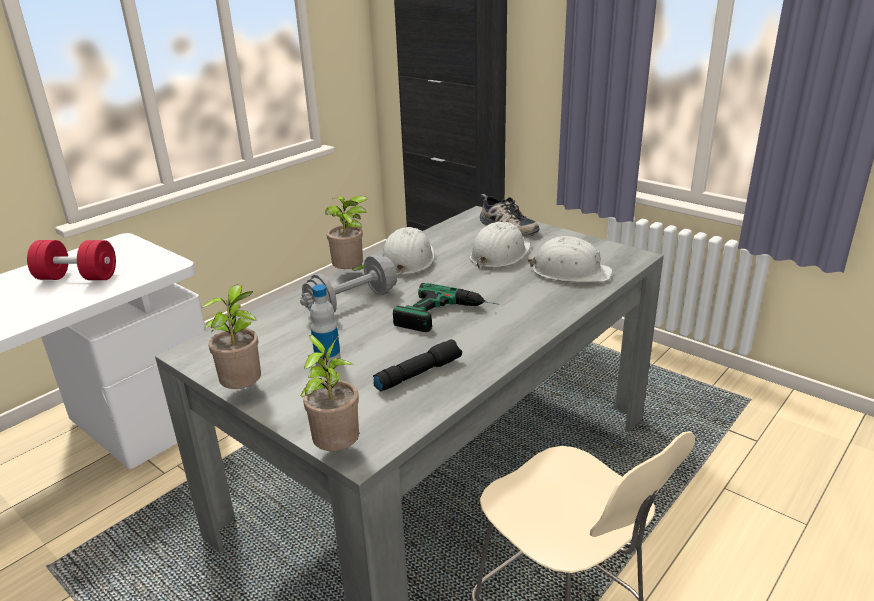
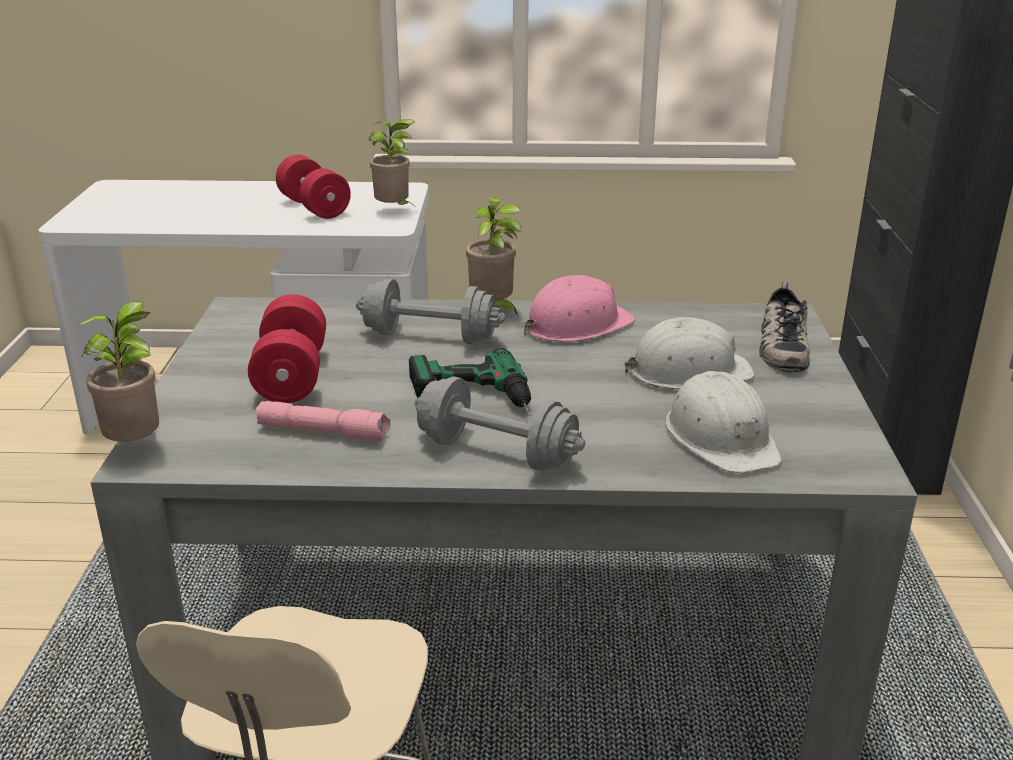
camera: 50 degrees right, 0 degrees up
potted plant [200,285,261,389] -> potted plant moved to [369,119,415,205]
bottle [310,284,341,368] -> red dumbbell [248,294,326,403]
black flashlight [373,339,462,392] -> pink flashlight [256,401,391,441]
white hard hat [382,227,434,277] -> pink hard hat [524,275,635,342]
none -> grey dumbbell [415,376,585,471]

